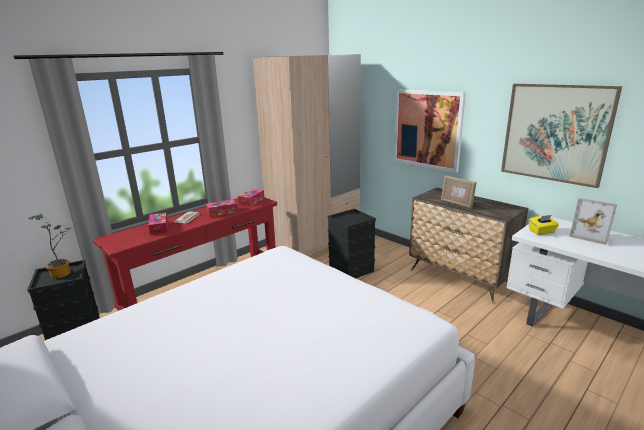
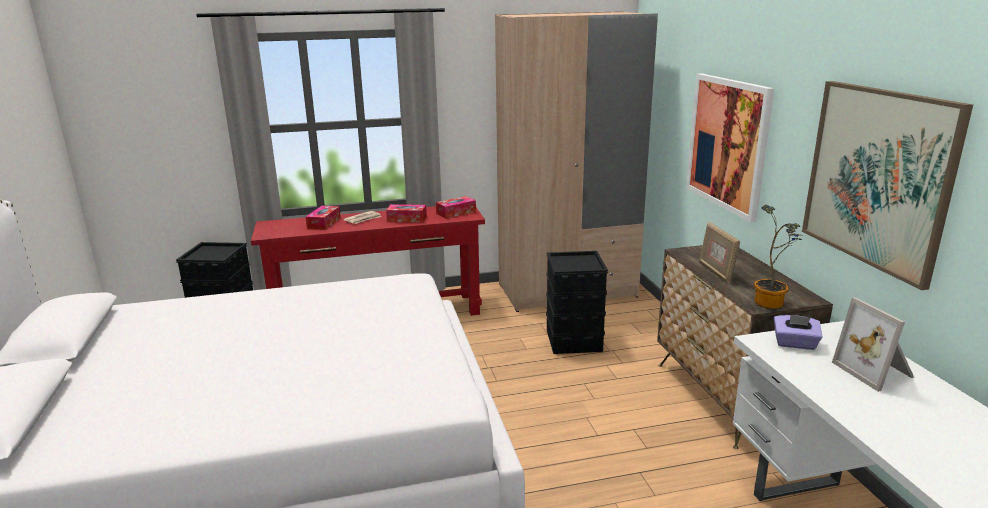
camera: 30 degrees right, 0 degrees up
potted plant [29,214,71,279] -> potted plant moved to [754,205,804,309]
yellow tissue box [529,215,559,235] -> purple tissue box [774,315,823,350]

